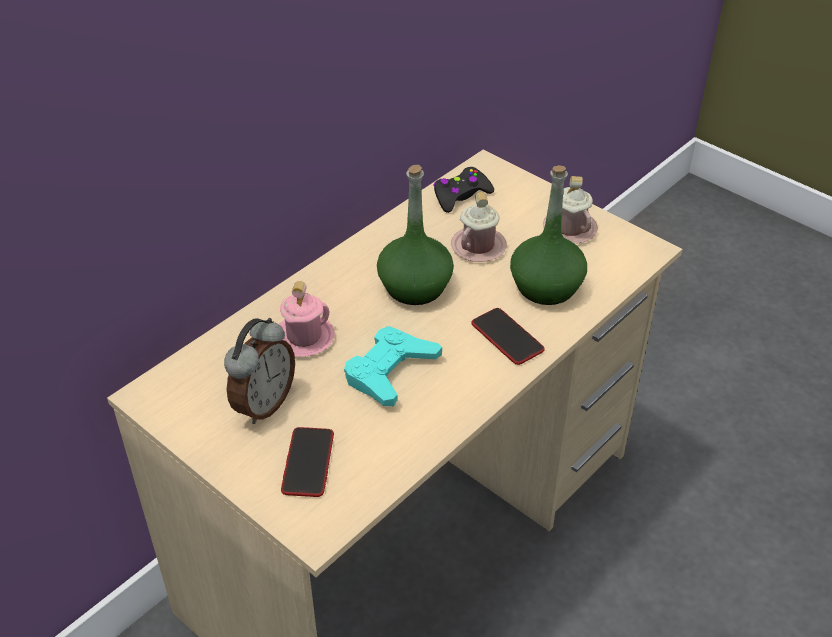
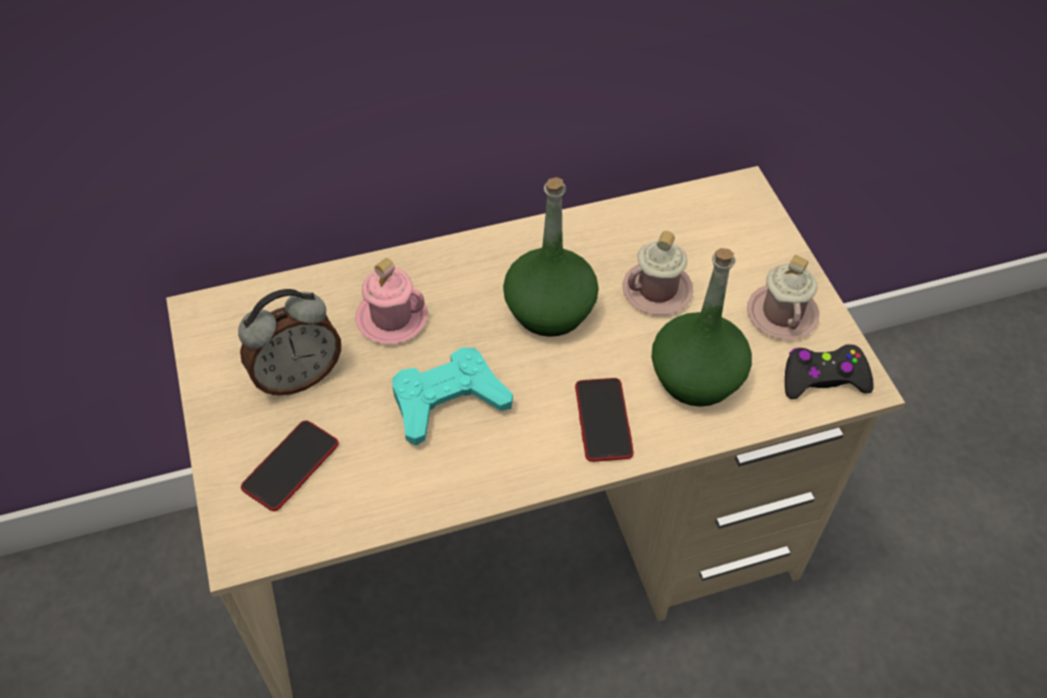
camera: 30 degrees right, 10 degrees up
black game controller [433,167,494,213] -> black game controller moved to [785,344,874,399]

